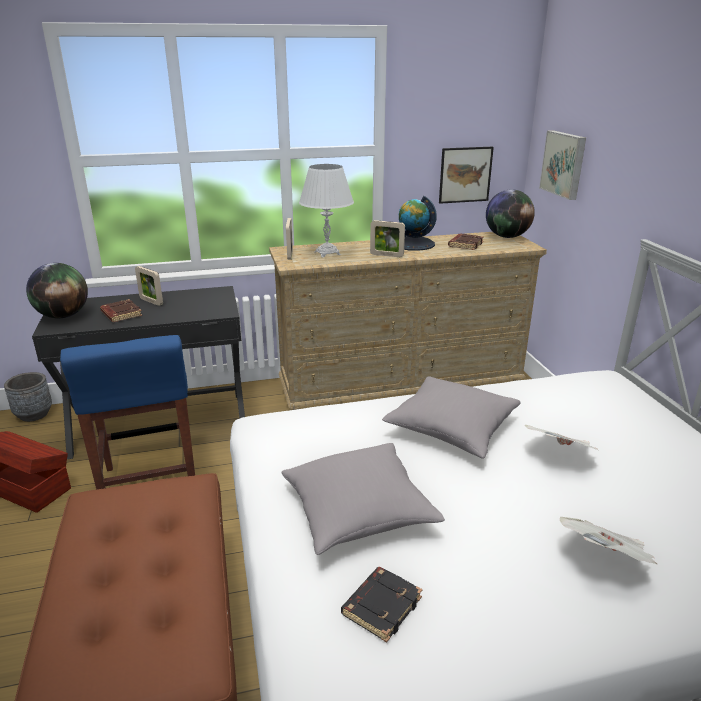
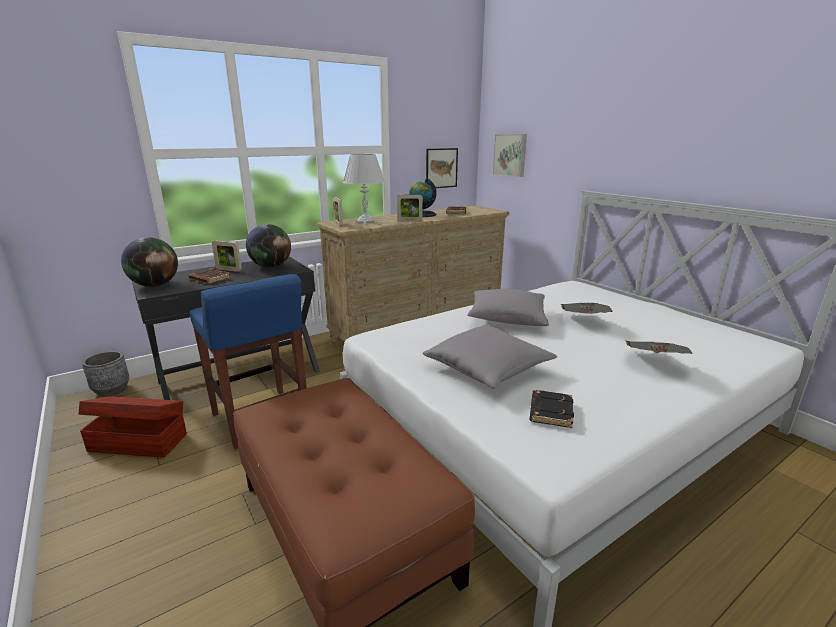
camera: 20 degrees left, 5 degrees down
globe [486,189,535,238] -> globe moved to [246,224,291,268]

